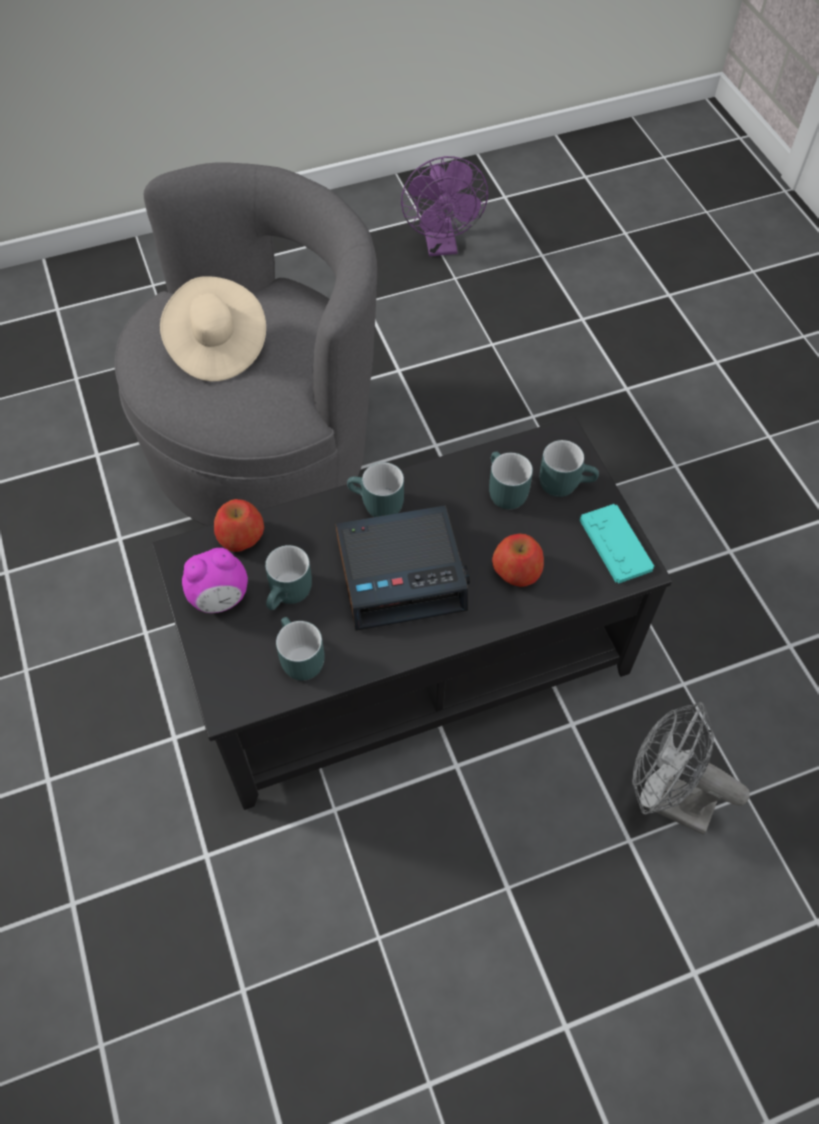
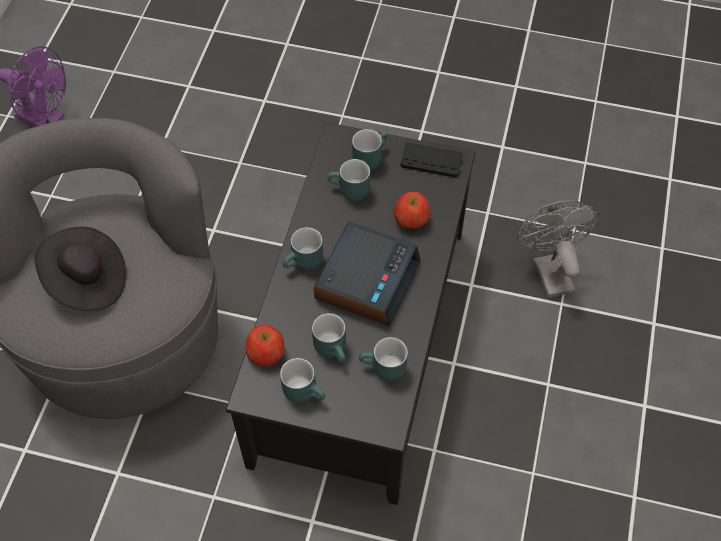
camera: 55 degrees left, 0 degrees up
beige hat [160,276,266,381] -> black hat [34,227,126,311]
alarm clock [182,548,248,613] -> turquoise mug [280,358,325,403]
turquoise game controller [580,504,654,584] -> black game controller [400,142,463,177]
grey fan [632,702,750,835] -> grey fan turned 105 degrees clockwise [517,200,599,298]

